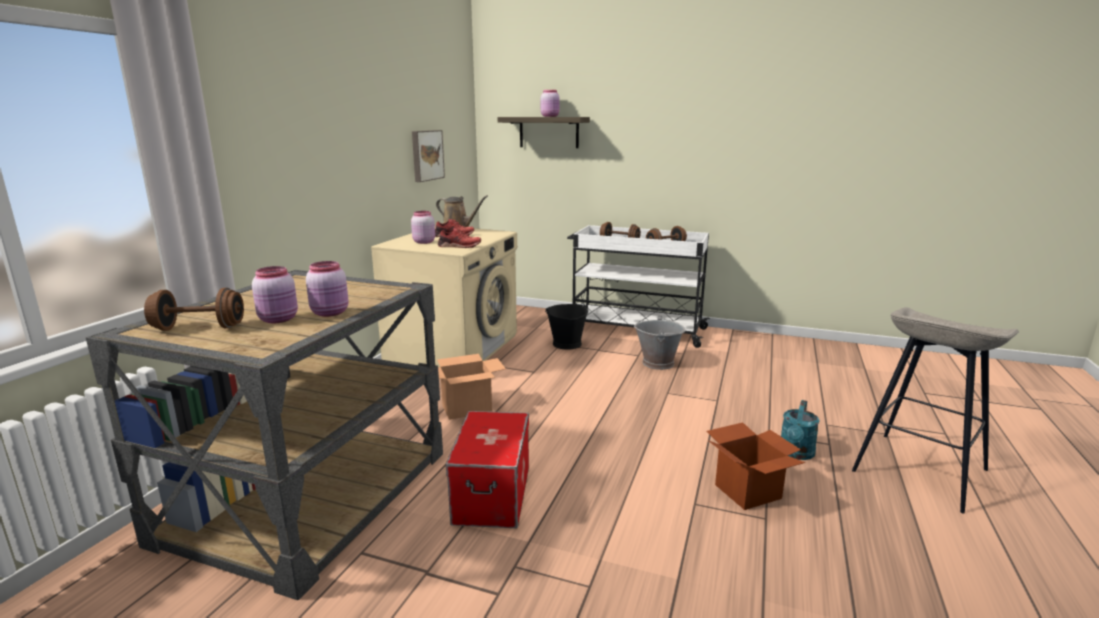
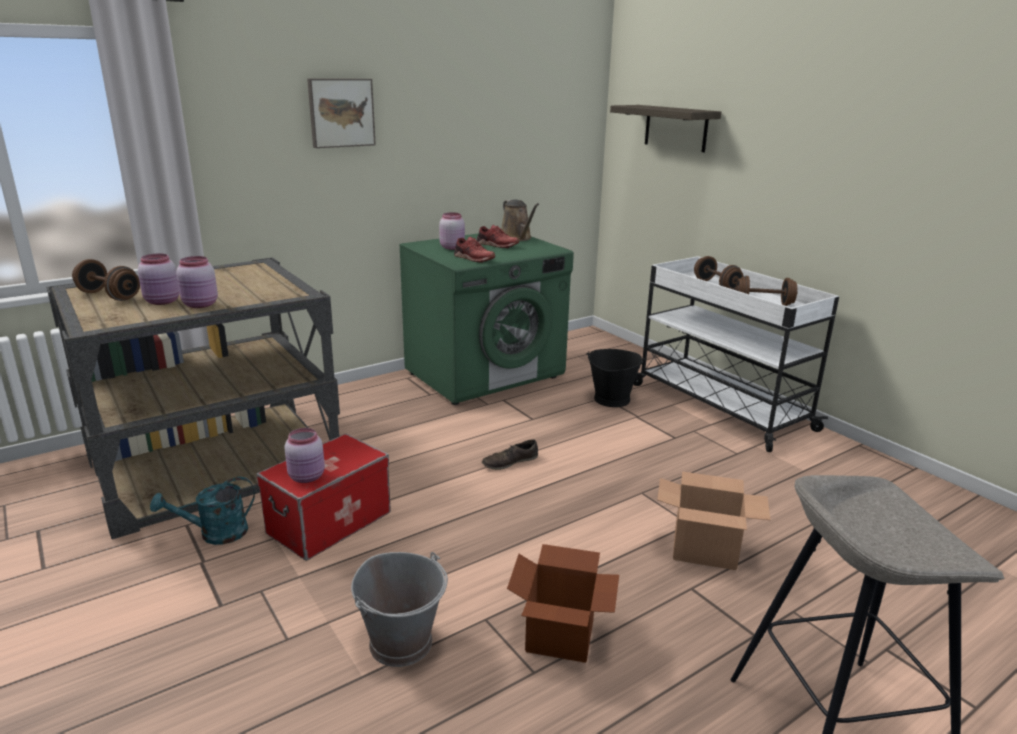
camera: 35 degrees right, 5 degrees up
beige washing machine [371,226,517,367] -> green washing machine [400,233,574,405]
picture [412,130,445,182] -> picture moved to [307,79,376,148]
cardboard box [437,354,506,420] -> cardboard box moved to [657,471,771,570]
pink jar [541,90,560,117] -> pink jar moved to [284,428,325,483]
grey bucket [634,315,685,370] -> grey bucket moved to [351,552,448,667]
turquoise watering can [781,400,820,460] -> turquoise watering can moved to [150,477,255,545]
none -> brown shoe [482,439,538,470]

